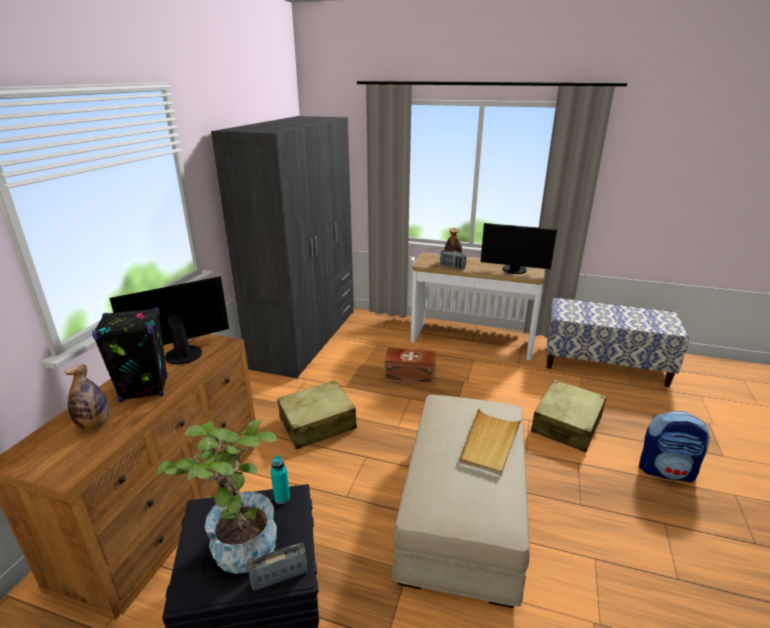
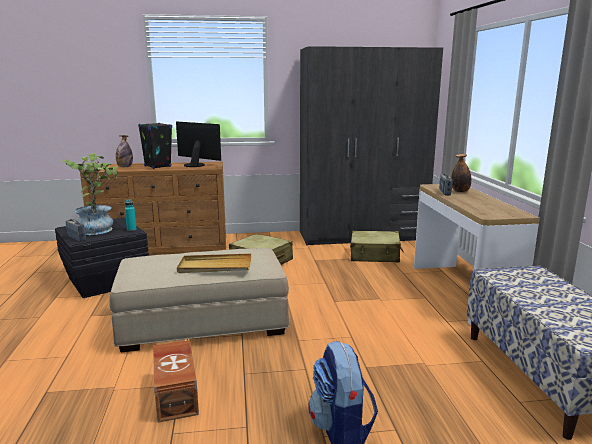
camera: 65 degrees right, 10 degrees down
brown storage box [385,348,436,385] -> brown storage box moved to [153,340,199,422]
monitor [481,223,557,274] -> none
beige suitcase [531,379,607,452] -> beige suitcase moved to [350,231,404,262]

